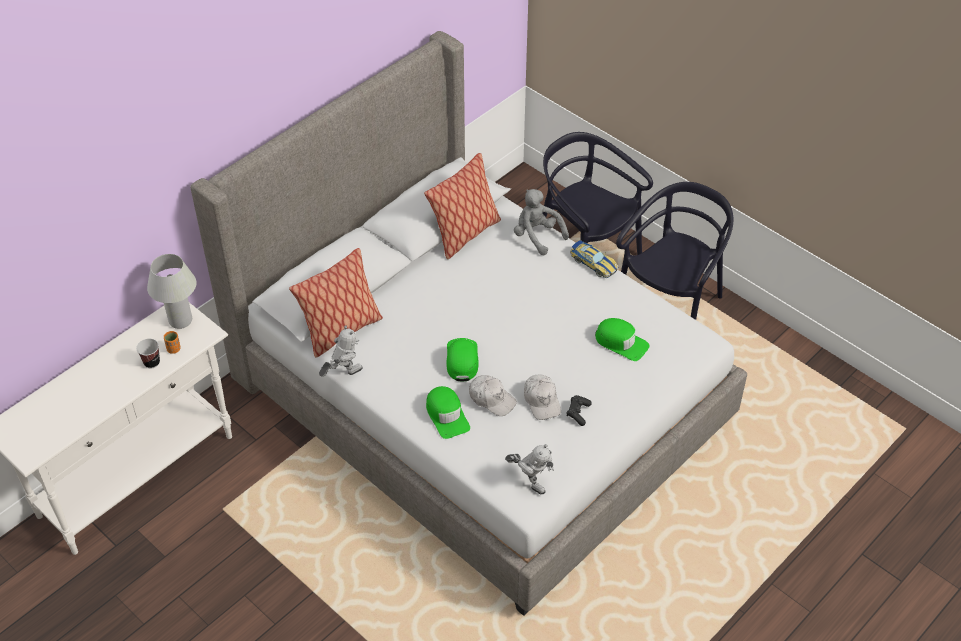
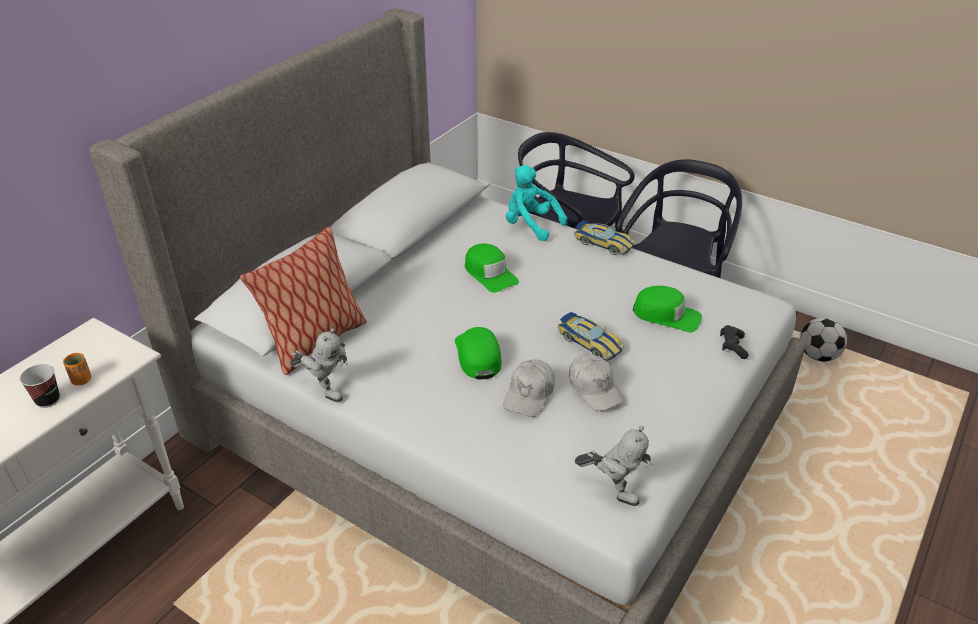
camera: 10 degrees left, 10 degrees down
white table lamp [147,254,196,329] -> none
toy robot [319,325,362,377] -> toy robot turned 75 degrees clockwise [290,328,348,402]
pillow [424,153,501,259] -> none
green cap [426,386,470,439] -> green cap moved to [465,243,519,293]
white cap [469,375,517,416] -> white cap turned 90 degrees clockwise [503,359,555,417]
grey plush toy [514,189,569,256] -> turquoise plush toy [506,165,567,241]
black game controller [567,395,592,426] -> black game controller moved to [720,325,749,359]
none -> toy car [558,312,623,361]
none -> football [800,318,847,362]

